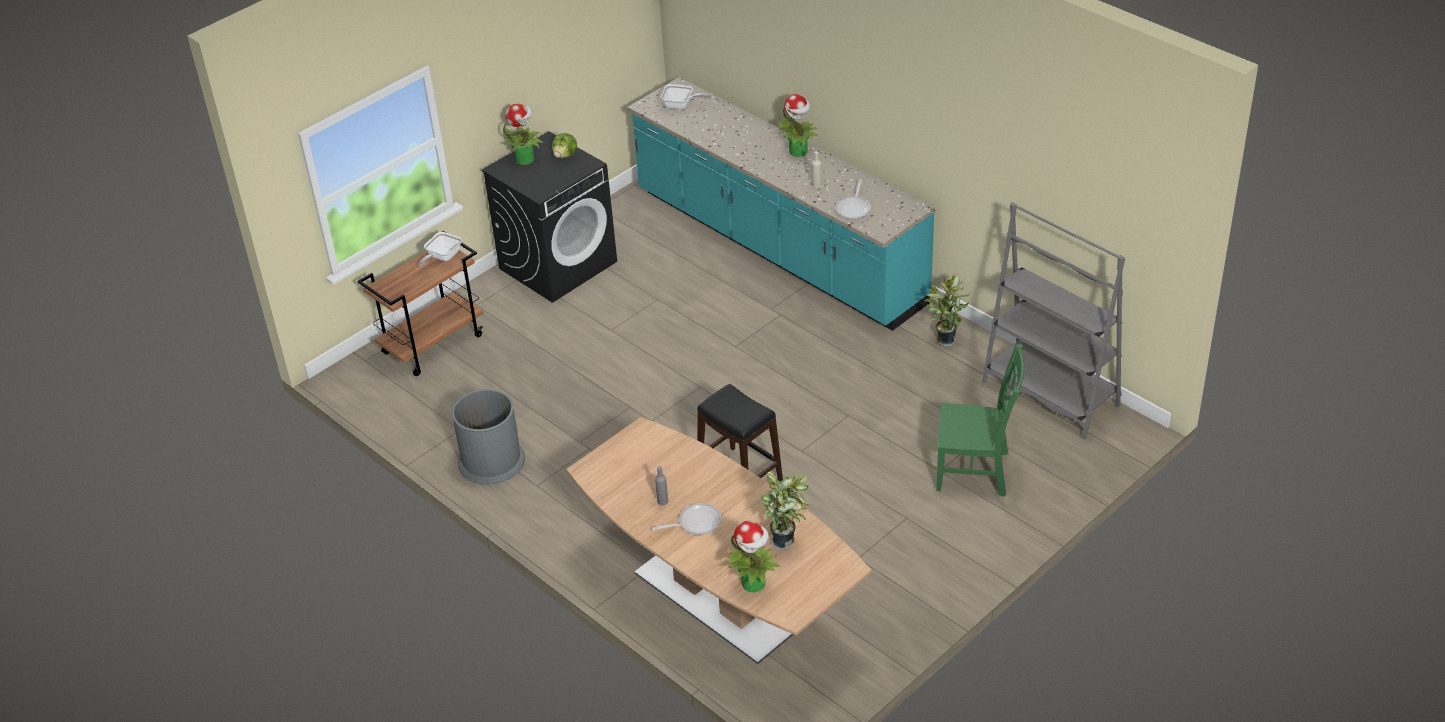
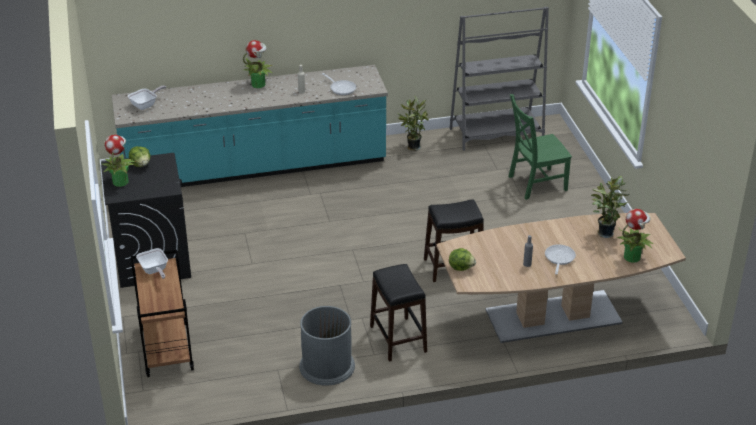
camera: 60 degrees left, 5 degrees down
green chair [936,344,1024,497] -> green chair turned 150 degrees counterclockwise [508,94,572,200]
none -> black stool [370,264,427,362]
none -> lettuce [449,248,476,271]

